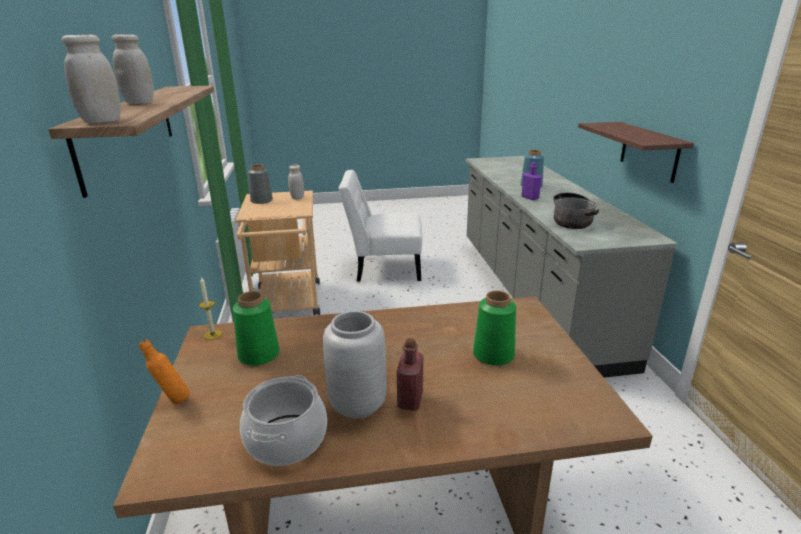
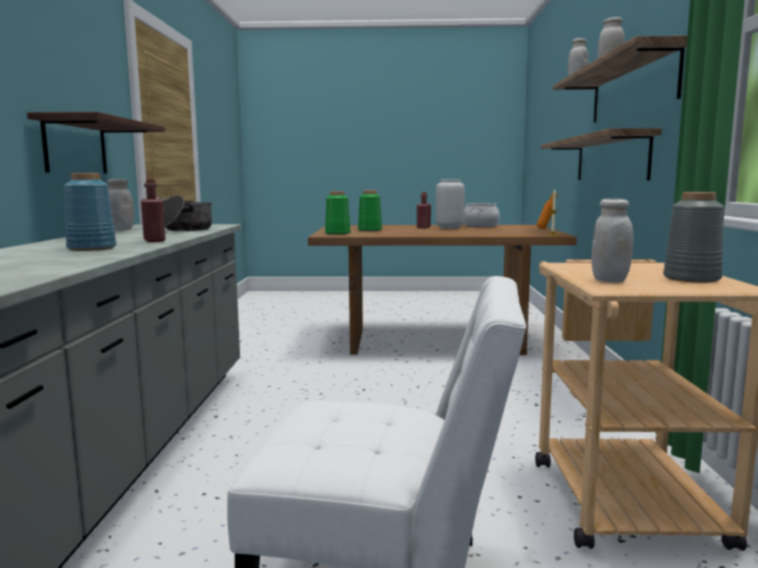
camera: 170 degrees left, 15 degrees down
green vase [233,291,280,366] -> green vase moved to [325,191,351,235]
purple bottle [522,162,542,200] -> red bottle [141,178,166,242]
none -> white jar [107,179,134,231]
none -> shelf [541,128,662,180]

